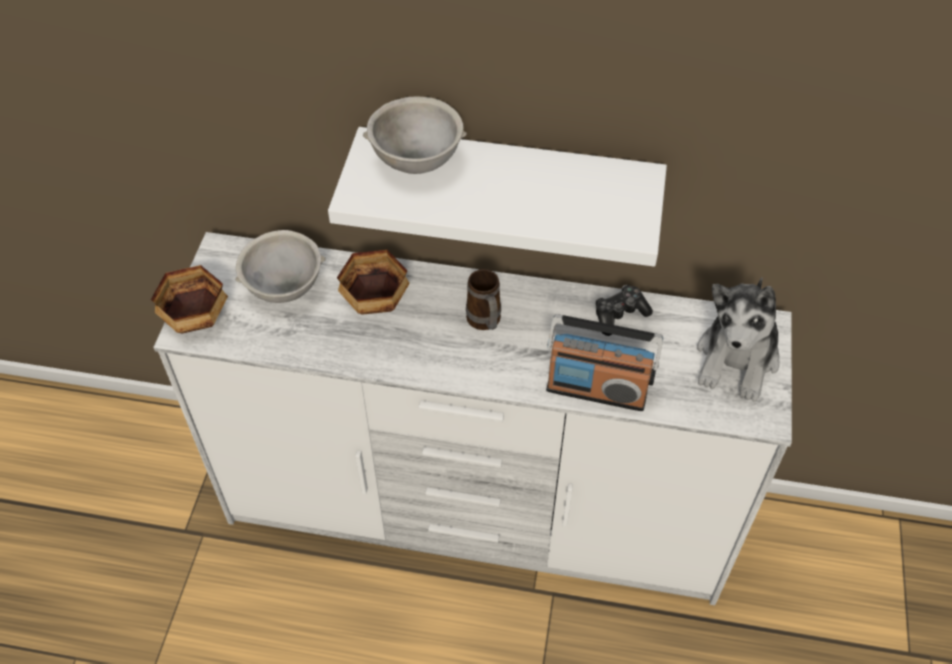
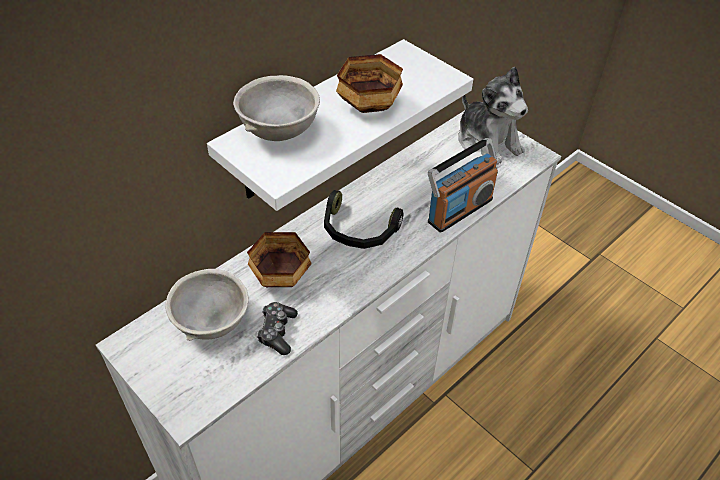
camera: 55 degrees left, 5 degrees down
bowl [151,265,228,334] -> bowl moved to [336,54,403,113]
mug [466,269,501,330] -> black headphones [324,190,403,249]
game controller [596,285,653,336] -> game controller moved to [256,302,298,355]

